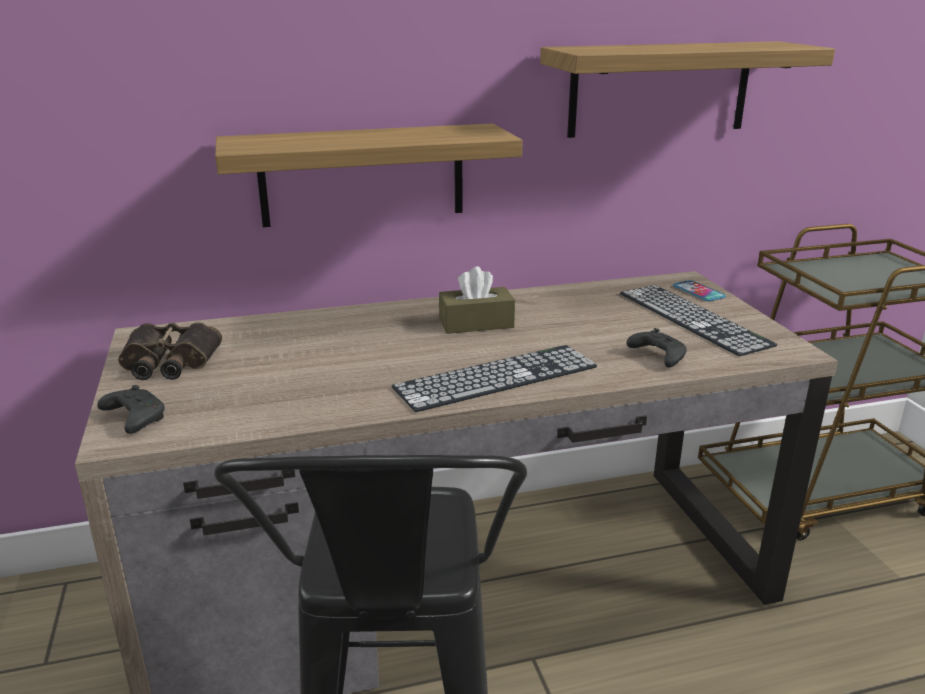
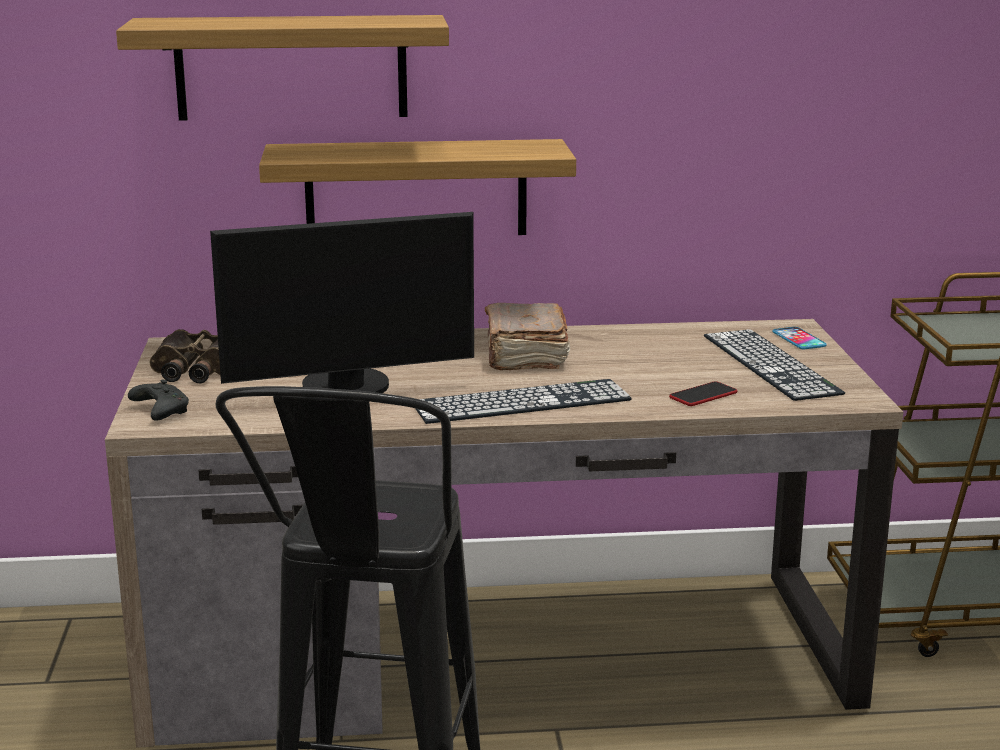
camera: 10 degrees right, 5 degrees down
brown tissue box [439,266,515,334] -> brown book [485,303,570,370]
shelf [540,41,835,138] -> shelf moved to [116,15,449,121]
black game controller [627,328,687,368] -> phone [669,381,737,406]
none -> monitor [210,212,474,393]

